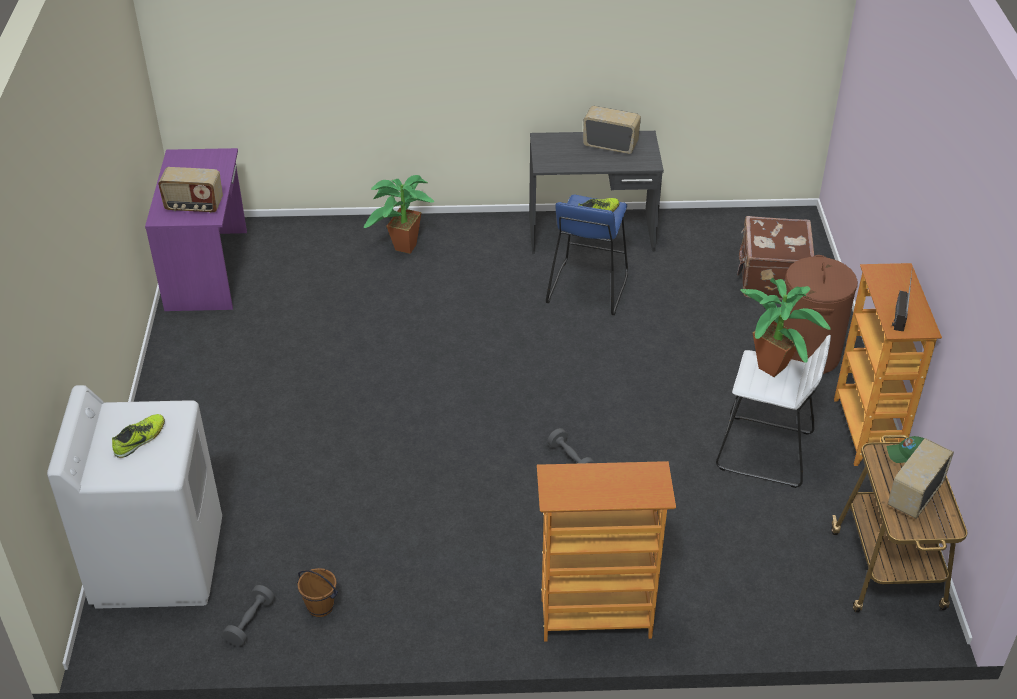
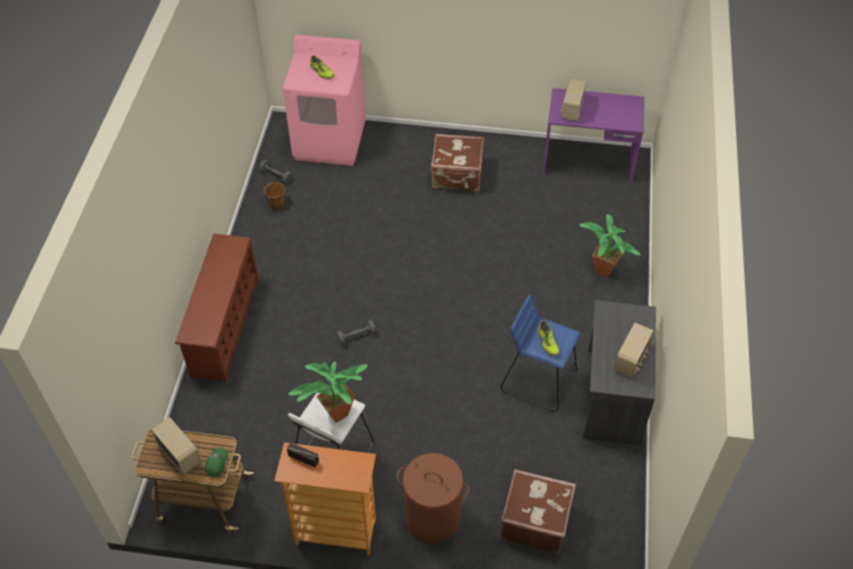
camera: 100 degrees right, 10 degrees up
white washing machine [47,385,222,609] -> pink washing machine [283,35,366,166]
bookcase [537,461,676,642] -> brown shoe rack [175,234,259,383]
none -> brown suitcase [431,134,484,192]

